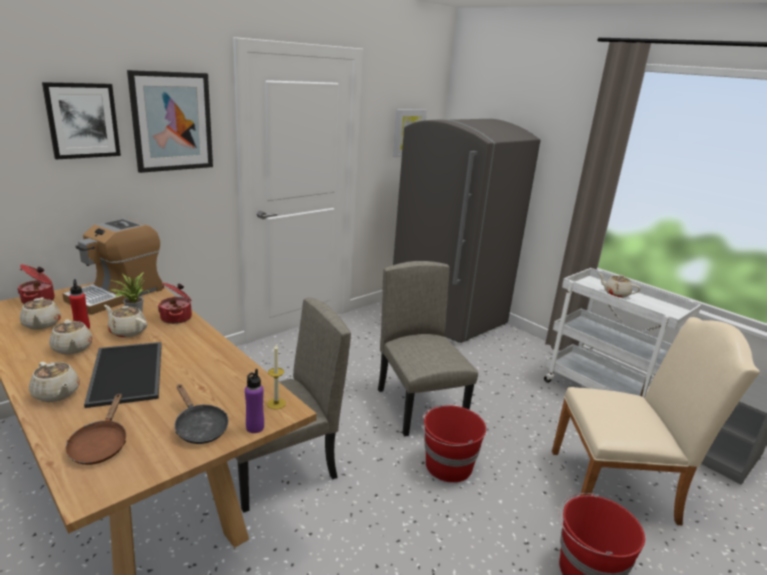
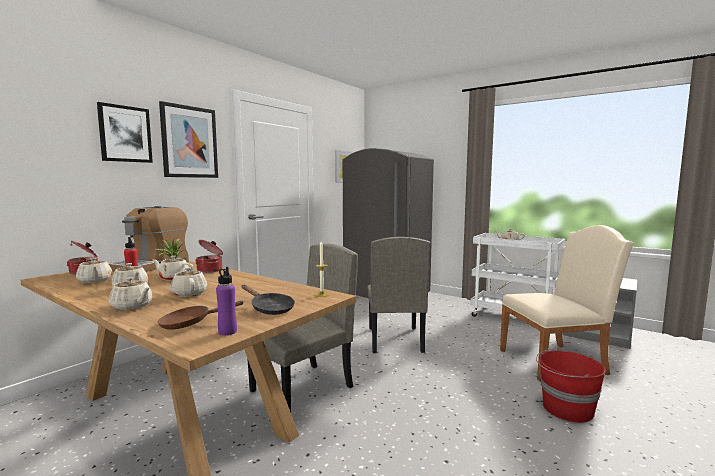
camera: 10 degrees left, 15 degrees down
brown frying pan [65,393,126,465] -> brown frying pan turned 90 degrees clockwise [158,301,243,330]
tray [84,342,162,408] -> beige teapot [170,268,207,297]
purple bottle [245,369,264,433] -> purple bottle moved to [216,267,237,335]
beige chair [378,261,478,436] -> beige chair turned 150 degrees counterclockwise [367,237,430,353]
red bucket [421,404,486,483] -> none

